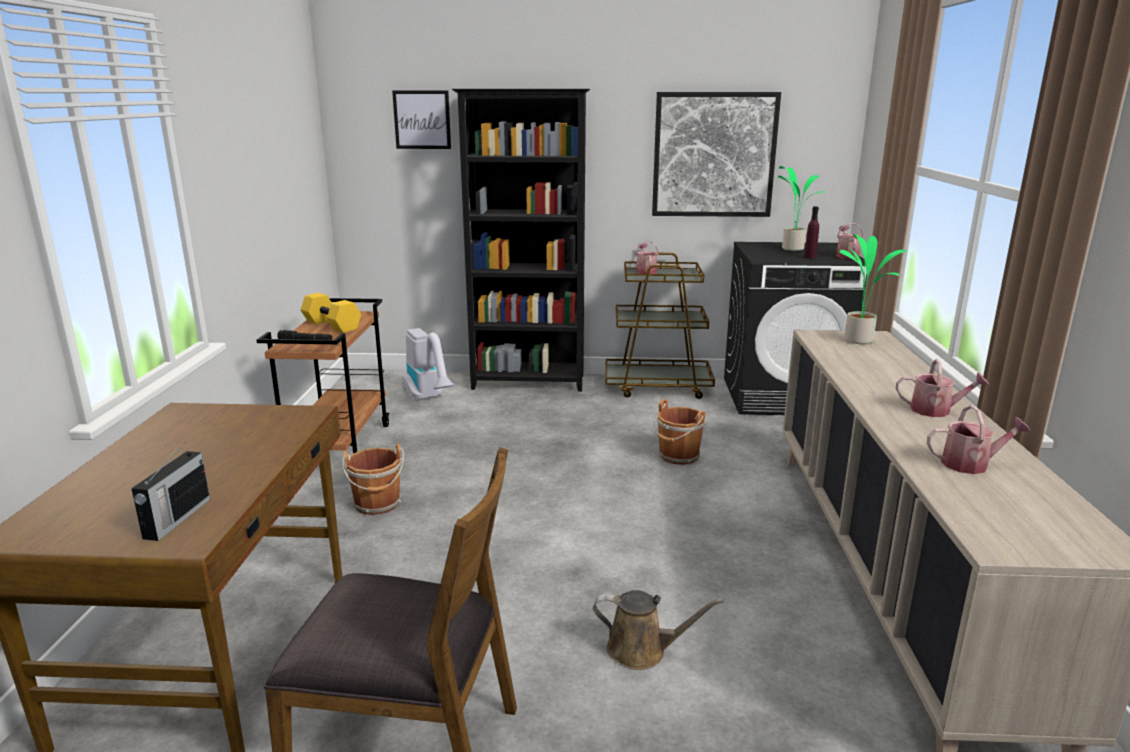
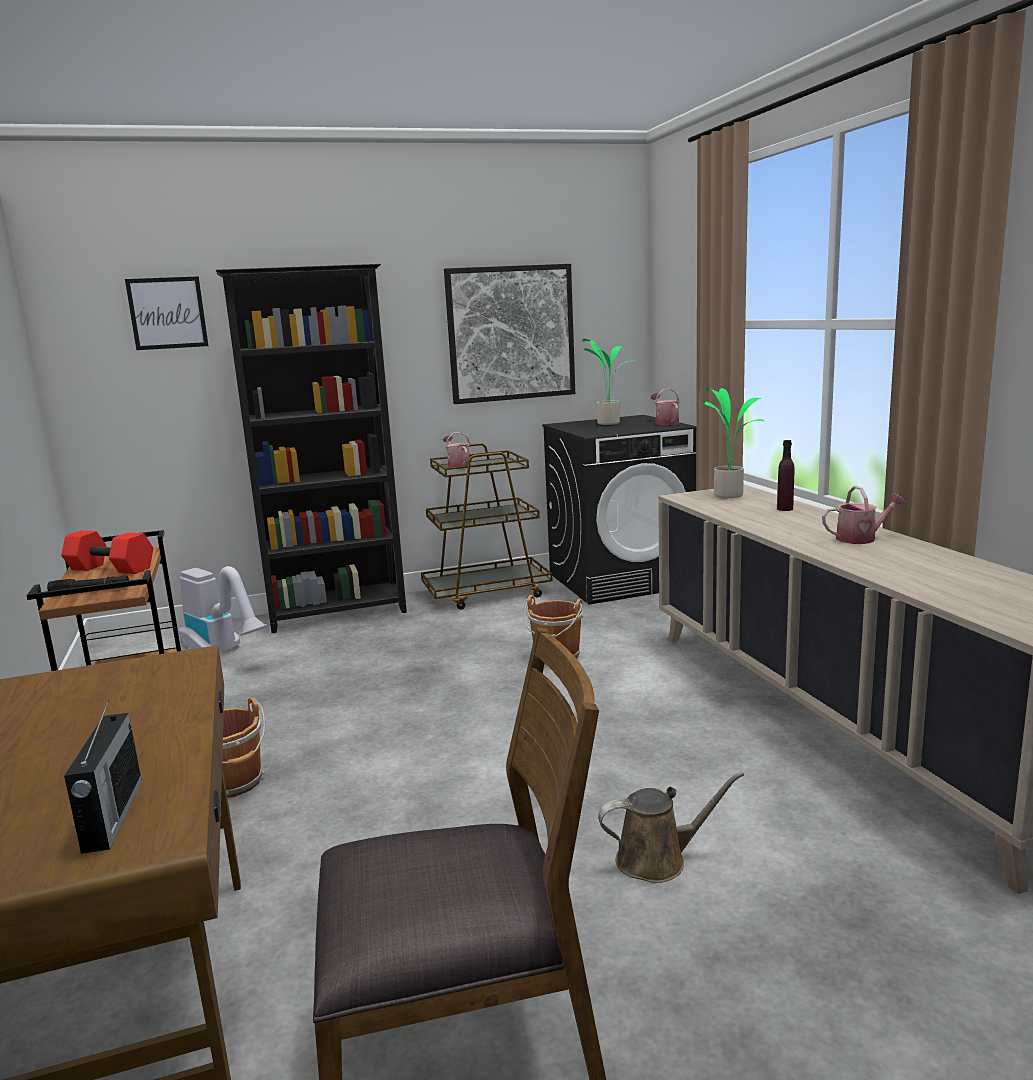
camera: 20 degrees left, 5 degrees down
yellow dumbbell [301,293,361,333] -> red dumbbell [61,530,153,574]
purple bottle [804,206,819,259] -> purple bottle moved to [777,440,794,511]
watering can [927,405,1031,474] -> none

